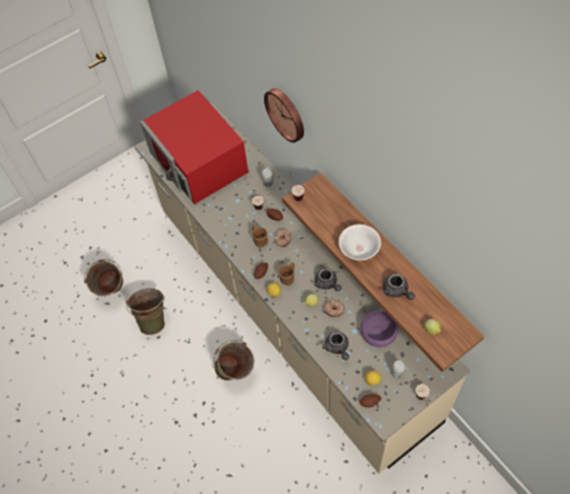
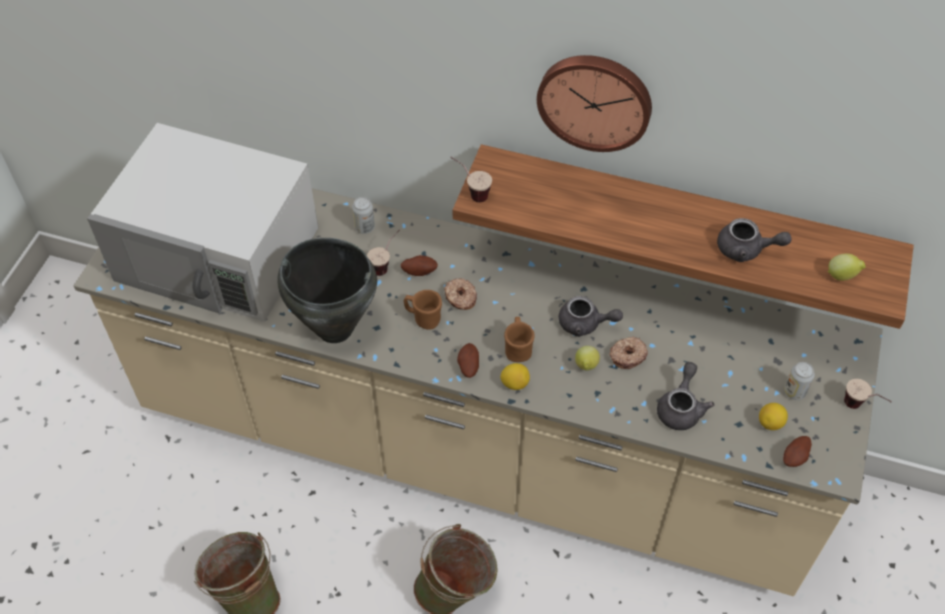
camera: 40 degrees left, 5 degrees down
green bucket [84,259,123,296] -> none
red microwave [140,90,248,204] -> white microwave [87,123,318,322]
wall clock [264,88,304,143] -> wall clock moved to [537,55,652,152]
grey teapot [322,332,349,360] -> grey teapot turned 105 degrees counterclockwise [657,362,714,430]
white bowl [339,224,381,260] -> none
purple bowl [360,311,398,347] -> none
none -> black cooking pot [278,238,377,343]

